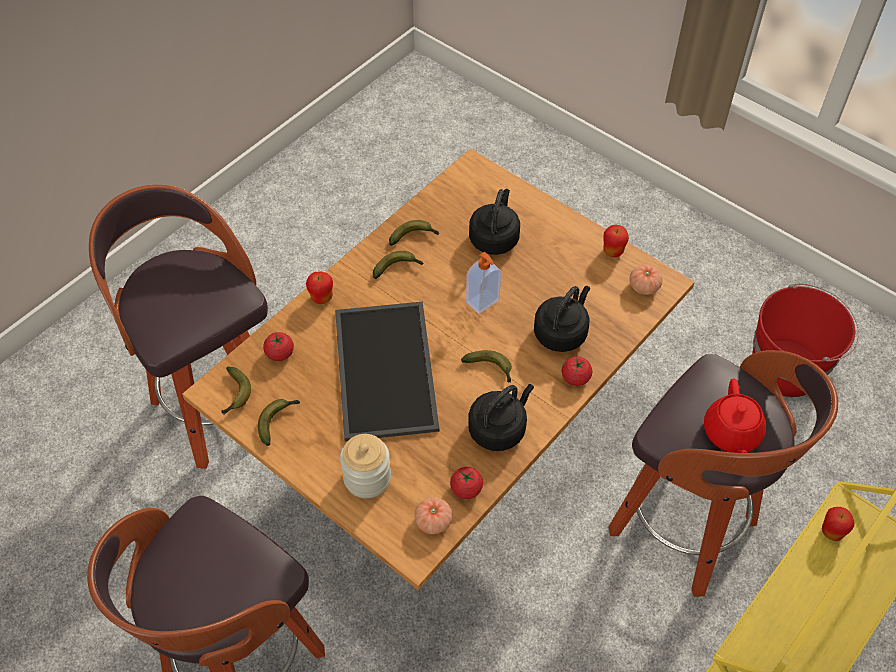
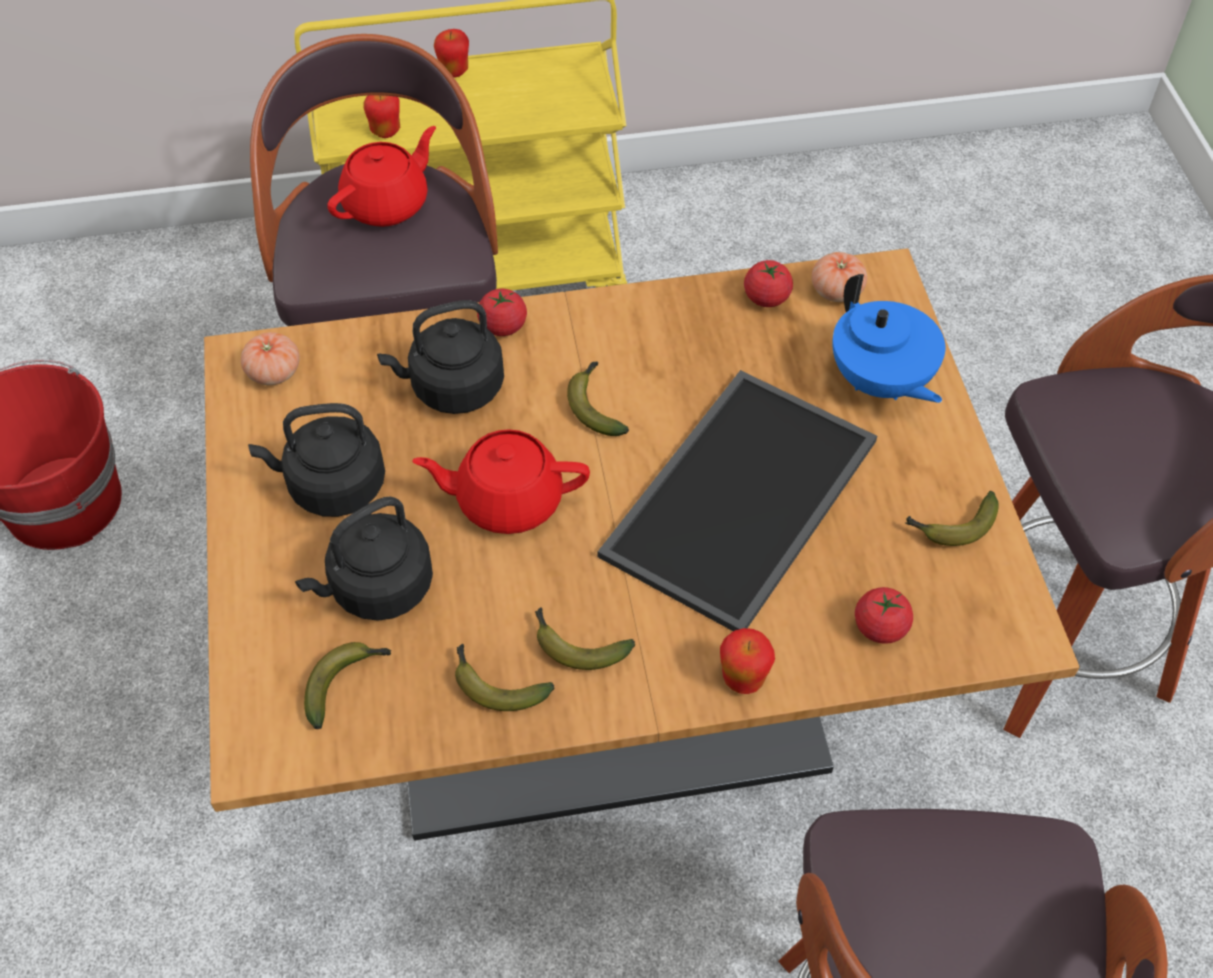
camera: 140 degrees left, 0 degrees up
banana [221,367,251,415] -> banana moved to [304,642,391,729]
jar [340,434,391,498] -> blue teapot [833,274,945,403]
soap dispenser [466,252,501,314] -> red teapot [412,429,590,534]
black kettle [468,384,534,451] -> black kettle moved to [248,403,385,517]
apple [603,225,629,257] -> apple moved to [434,29,469,77]

